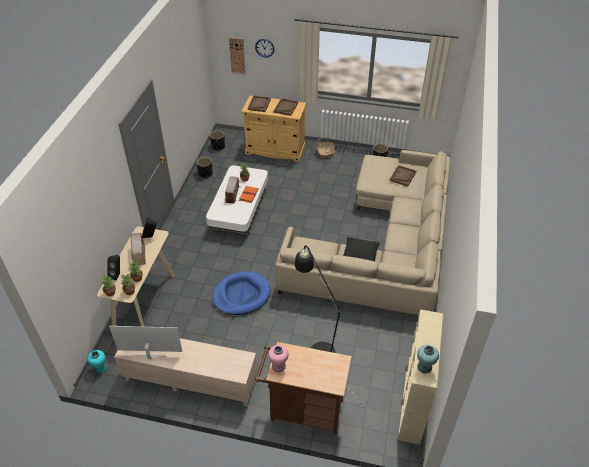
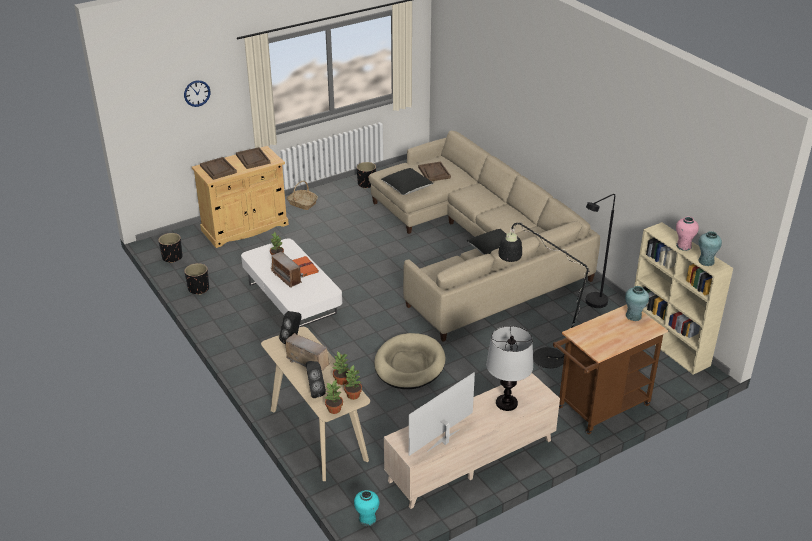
camera: 45 degrees left, 10 degrees down
blue dog bed [212,271,270,315] -> beige dog bed [374,333,446,389]
wall clock [229,37,246,75] -> none
pink vase [268,345,289,372] -> pink vase moved to [676,216,699,251]
none -> black pillow [381,168,434,195]
none -> table lamp [486,326,533,411]
none -> black floor lamp [585,194,615,308]
none -> turquoise vase [625,286,649,321]

